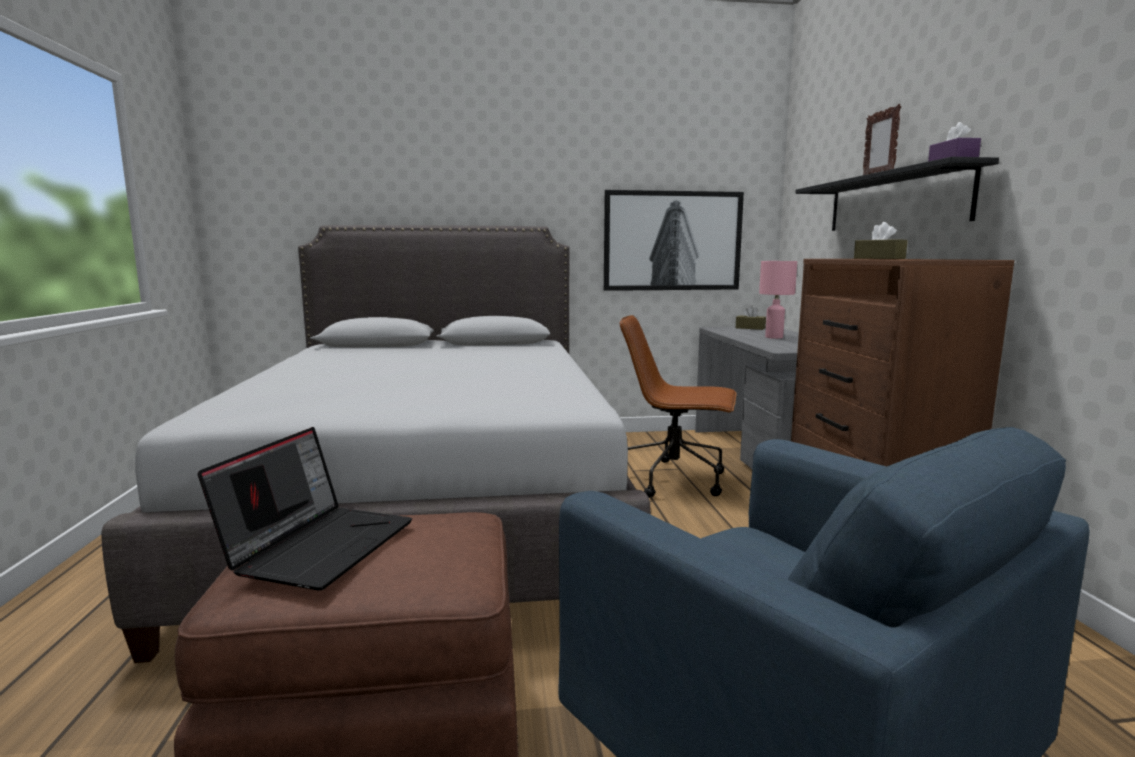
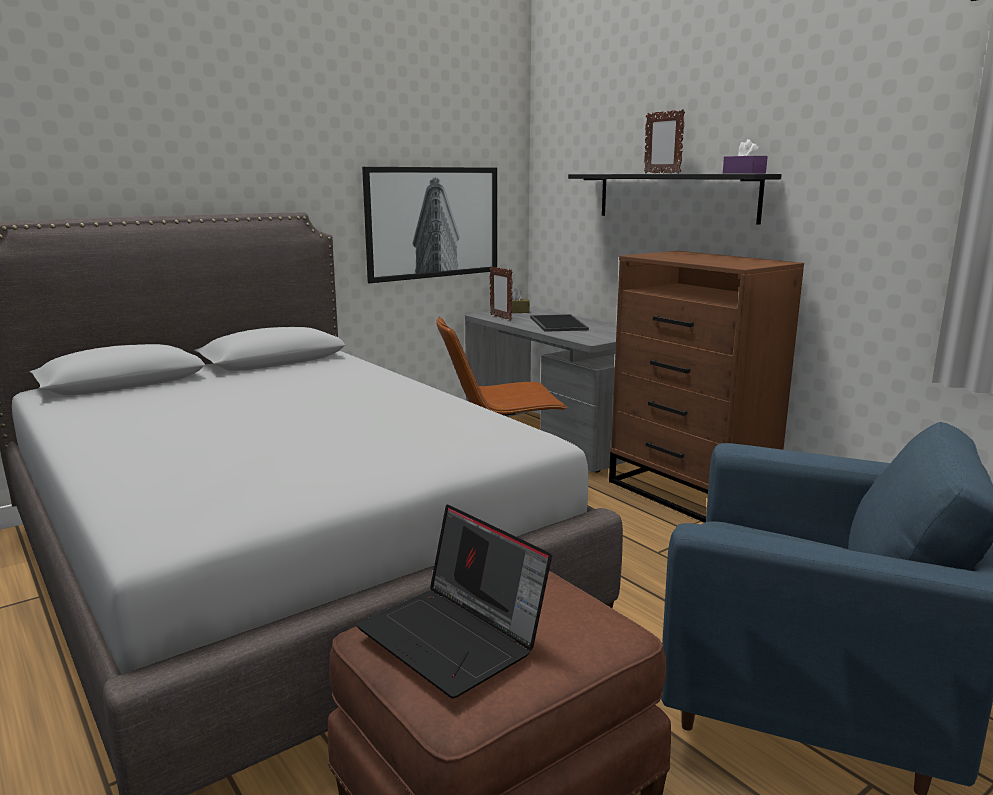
camera: 30 degrees left, 5 degrees up
laptop [197,427,412,590] -> laptop turned 150 degrees clockwise [356,504,552,698]
pink table lamp [759,261,797,339] -> tray [530,314,589,332]
brown tissue box [854,222,908,259] -> none
none -> picture frame [489,266,512,321]

